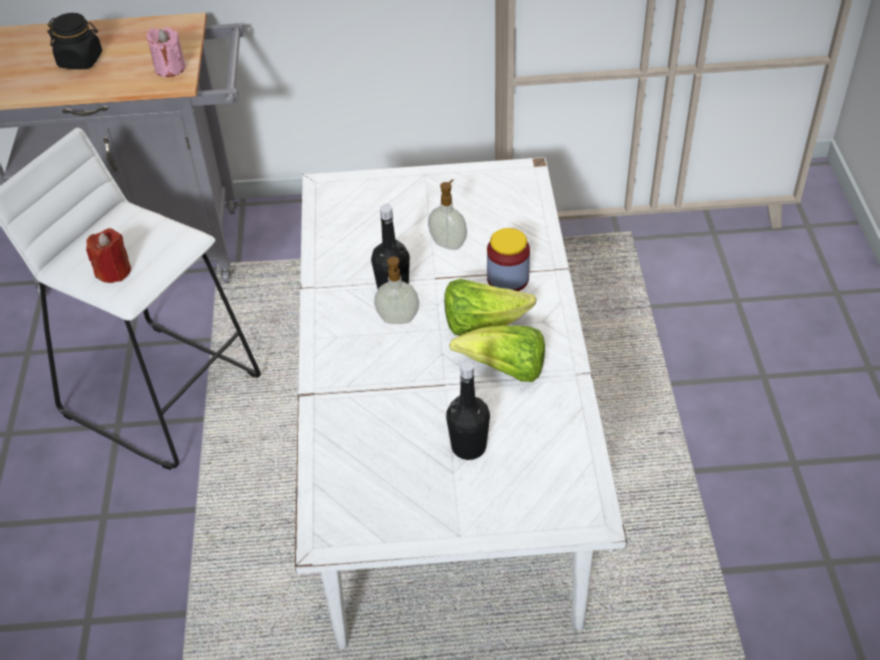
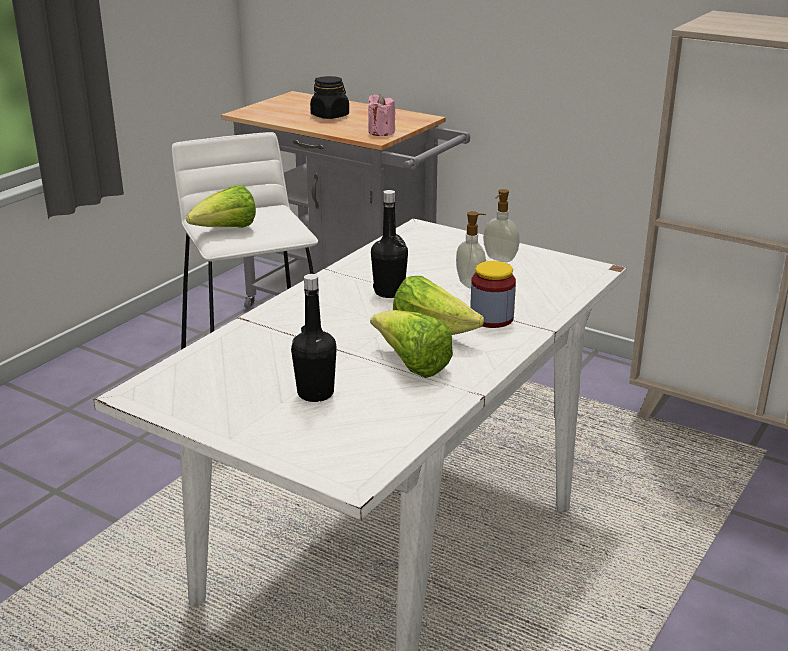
camera: 35 degrees right, 20 degrees down
red candle [86,228,131,283] -> lettuce [186,185,256,228]
soap dispenser [374,257,419,324] -> soap dispenser moved to [483,189,520,262]

